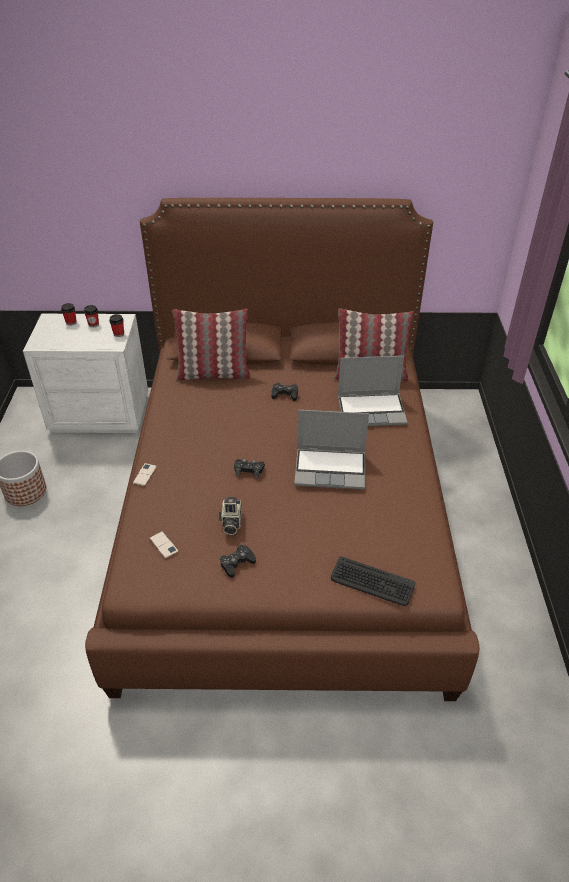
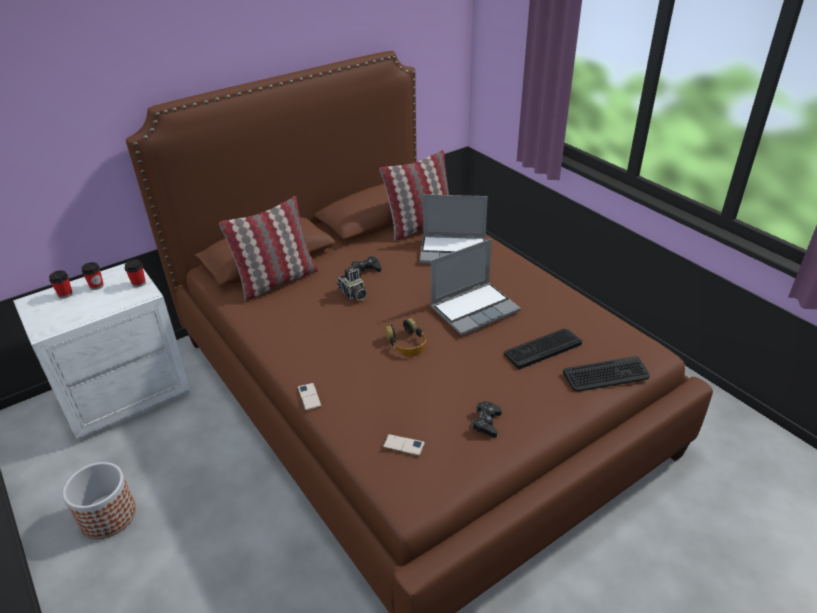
camera: 35 degrees left, 5 degrees down
camera [219,497,242,535] -> camera moved to [337,266,367,301]
black game controller [234,459,265,478] -> headphones [385,318,426,356]
laptop [338,356,408,426] -> laptop turned 45 degrees clockwise [420,194,488,264]
none -> keyboard [504,329,582,369]

